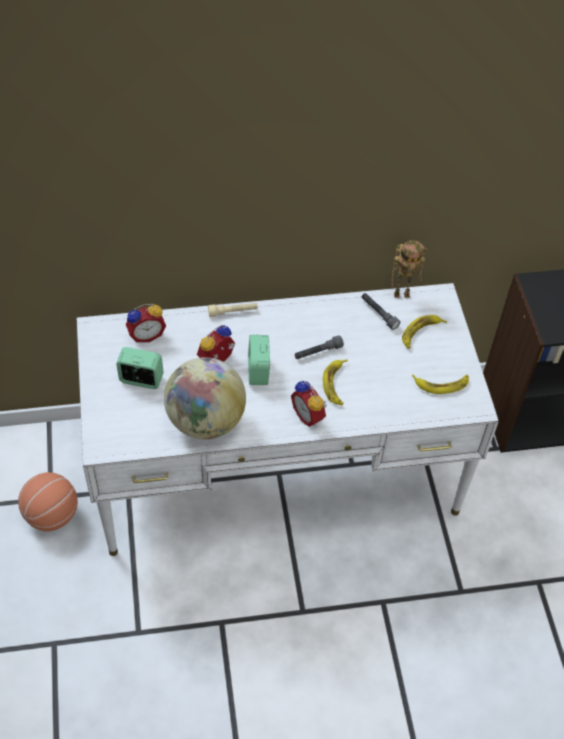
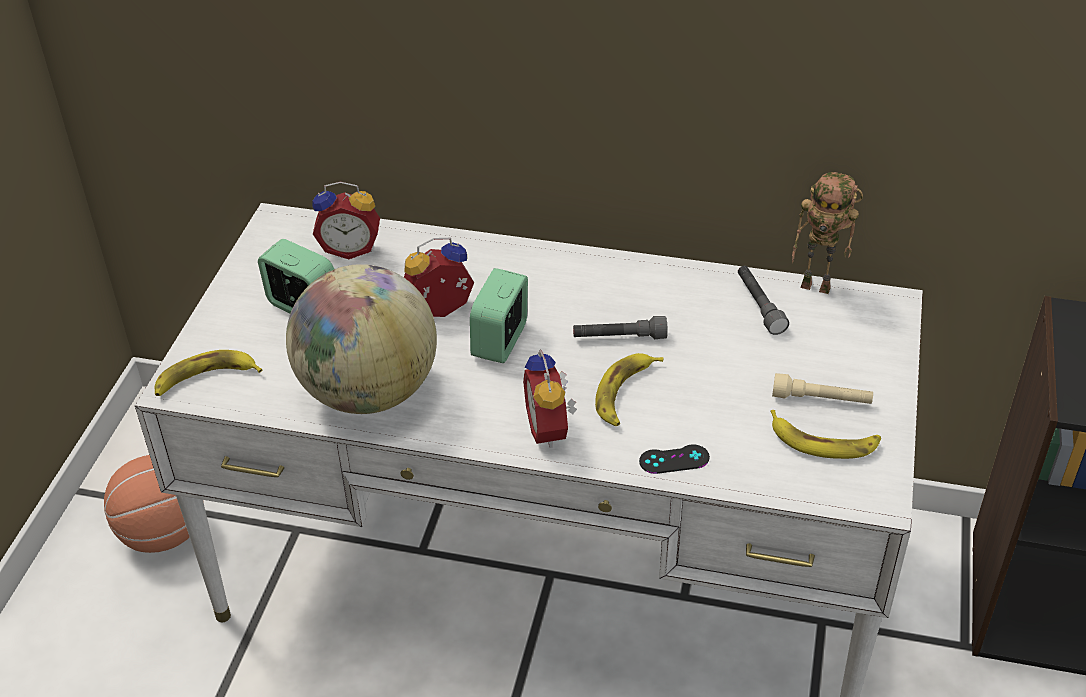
camera: 25 degrees right, 10 degrees down
beige flashlight [208,303,258,317] -> beige flashlight moved to [772,373,873,404]
banana [402,315,447,349] -> banana moved to [155,350,263,396]
none -> black game controller [639,444,710,474]

